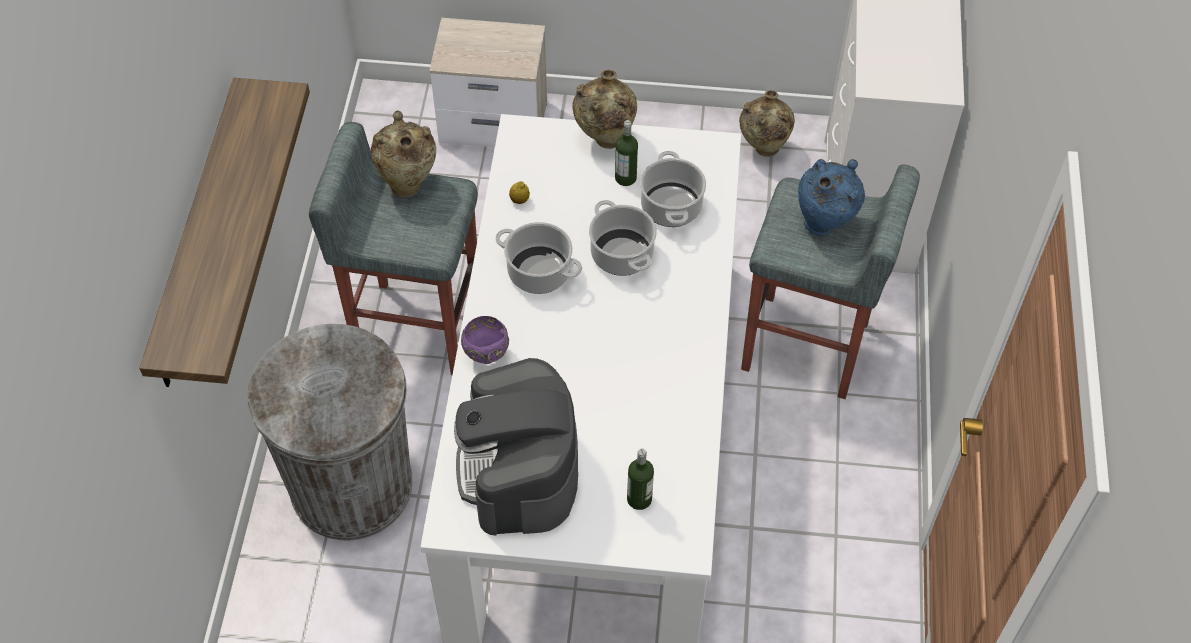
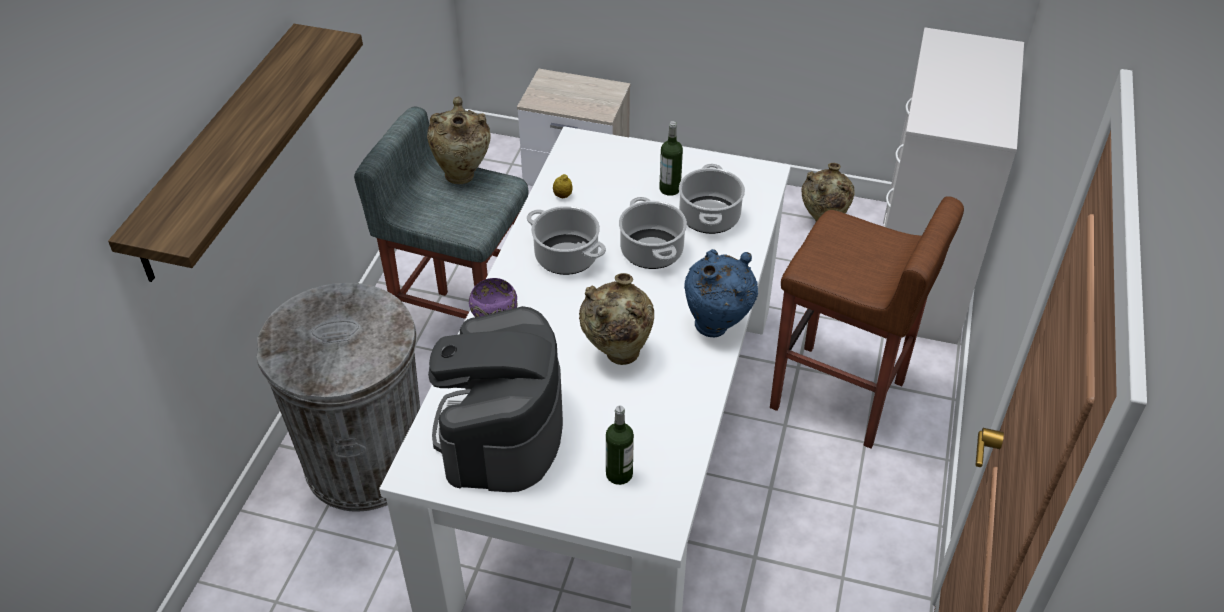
camera: 10 degrees right, 10 degrees down
beige vase [572,70,637,149] -> beige vase moved to [579,273,654,365]
grey stool [741,164,920,399] -> brown stool [770,196,964,449]
blue vase [798,159,865,236] -> blue vase moved to [684,249,758,337]

